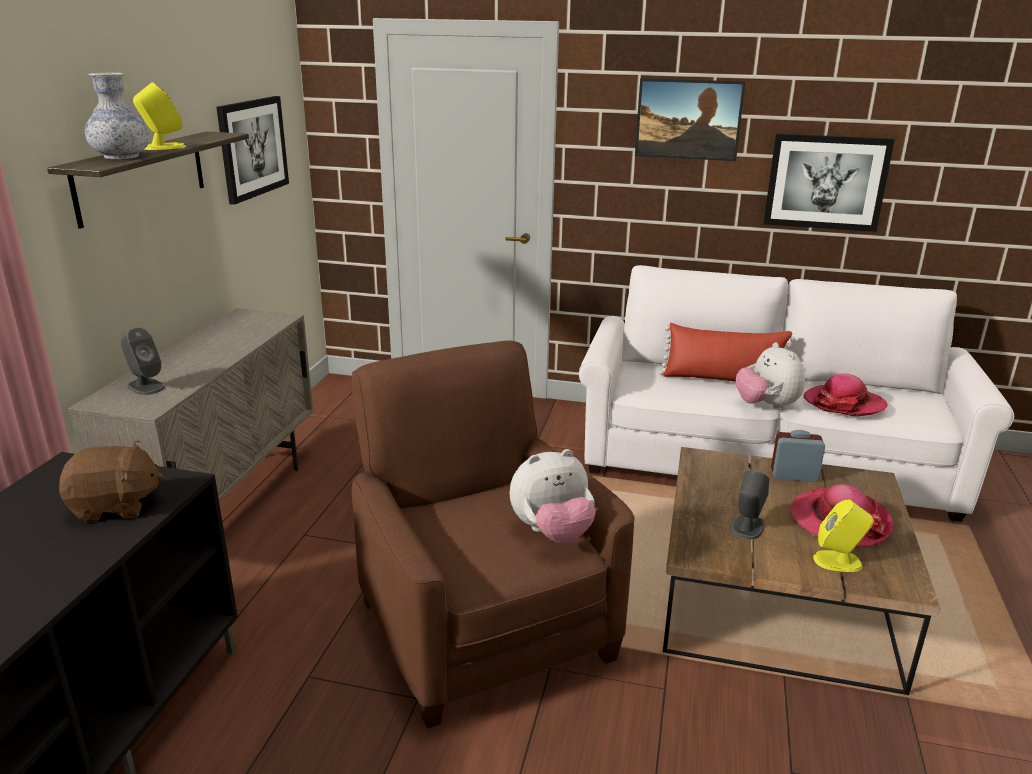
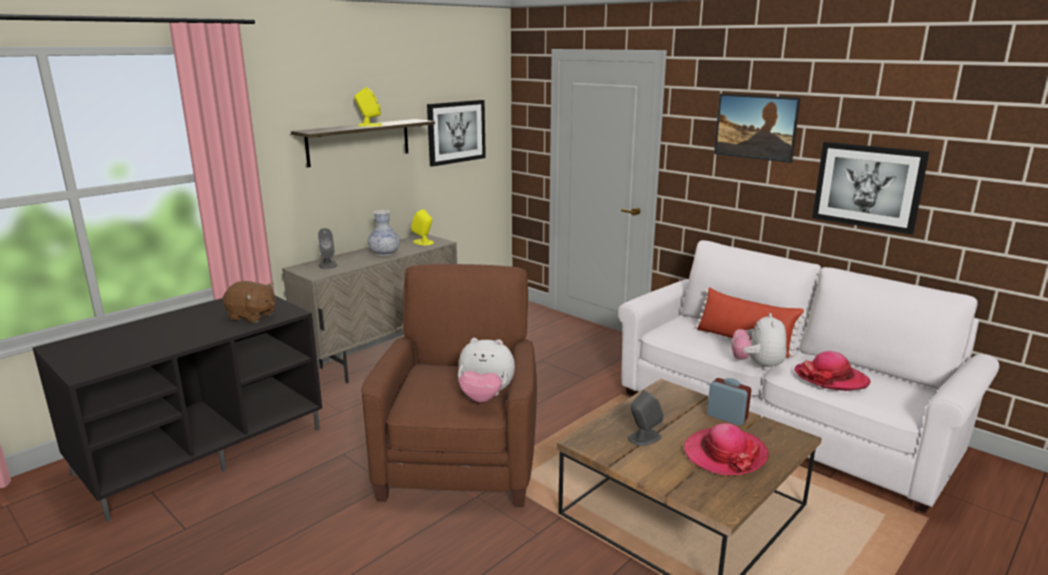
camera: 30 degrees right, 5 degrees down
vase [85,73,150,159] -> vase moved to [368,210,400,256]
yellow speaker [813,499,874,572] -> yellow speaker moved to [411,209,434,245]

